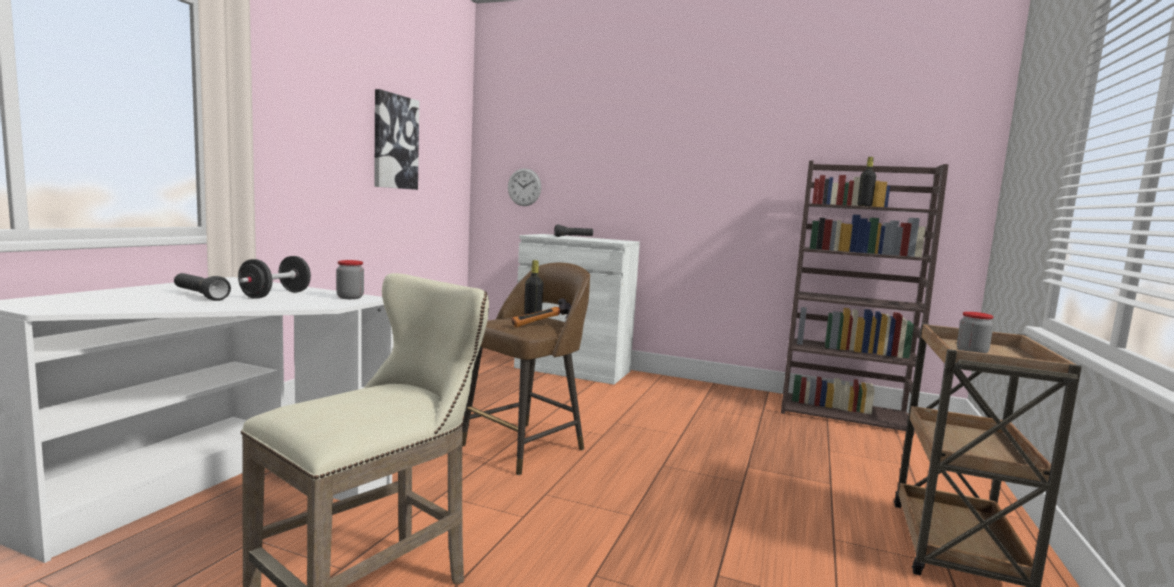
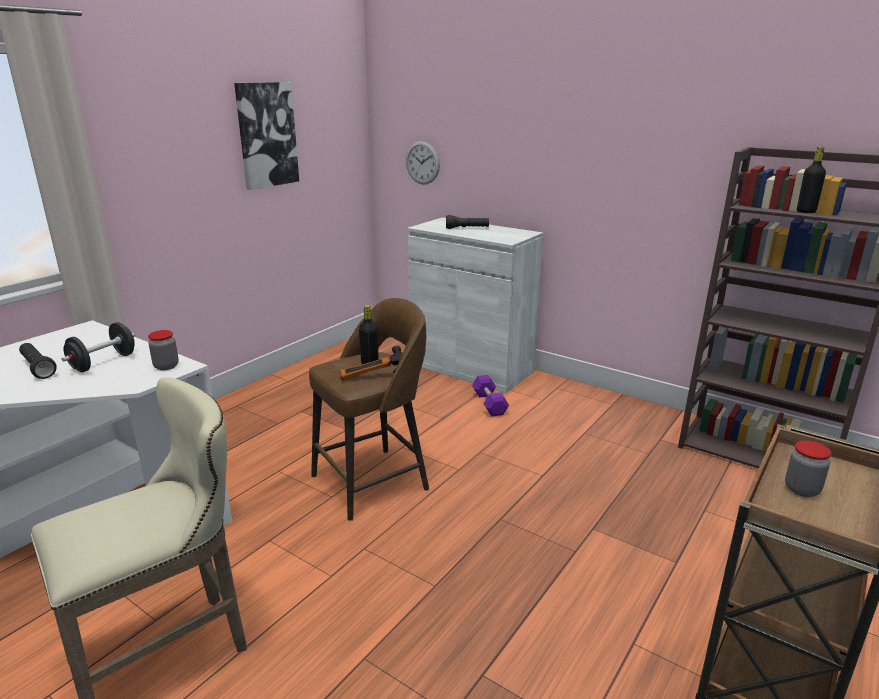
camera: 15 degrees right, 15 degrees up
none -> purple dumbbell [472,375,509,416]

